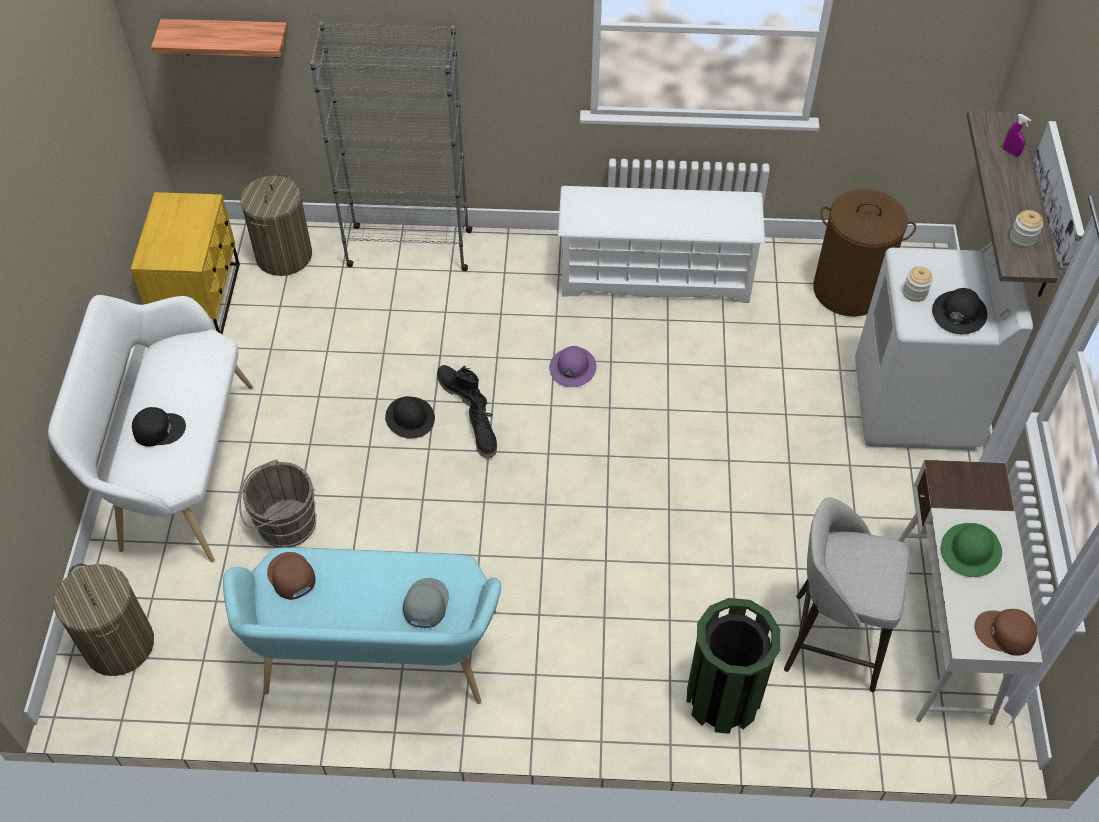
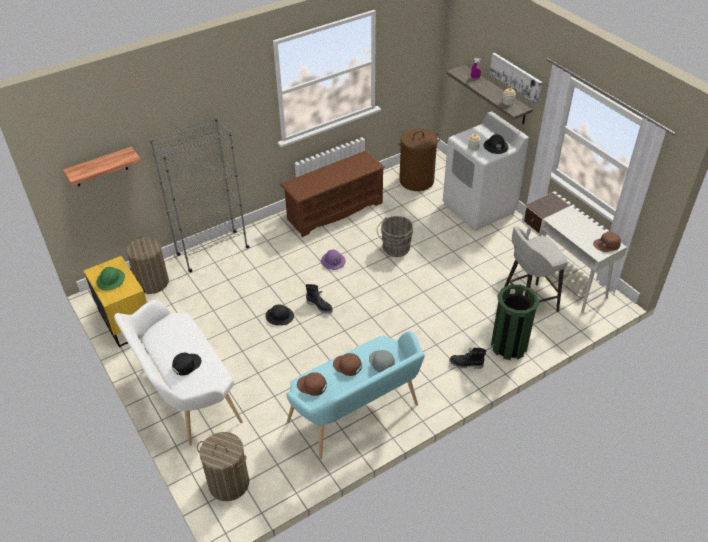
camera: 35 degrees left, 10 degrees down
grey bucket [239,460,317,548] -> grey bucket moved to [377,216,413,257]
black boot [437,365,480,407] -> black boot moved to [449,347,486,369]
white shoe rack [558,186,765,303] -> brown shoe rack [280,151,385,237]
green hard hat [941,523,1002,577] -> green hard hat moved to [96,267,125,290]
none -> brown cap [333,353,362,376]

